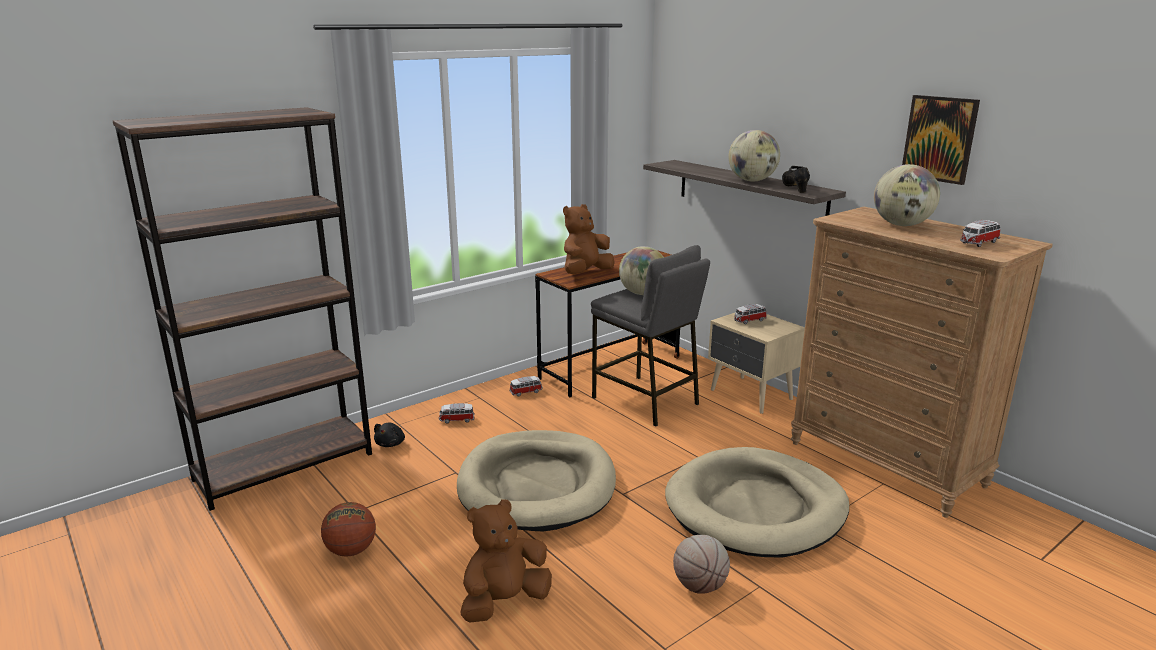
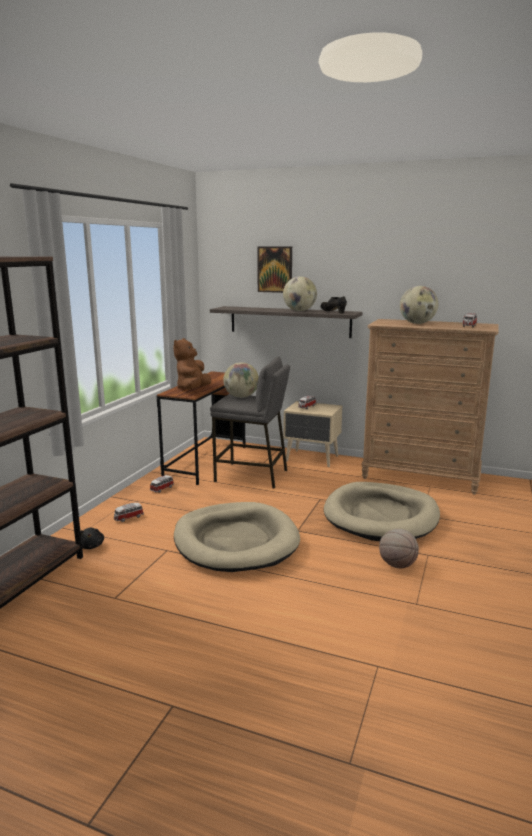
camera: 30 degrees left, 5 degrees down
basketball [321,502,376,557] -> none
brown plush toy [460,499,552,622] -> none
picture [902,95,980,185] -> picture moved to [257,247,292,293]

